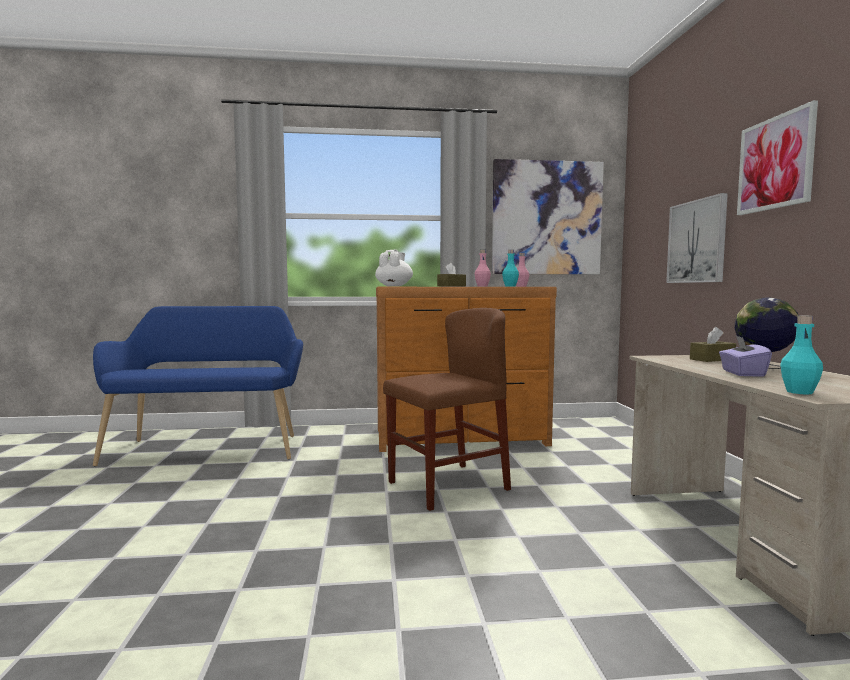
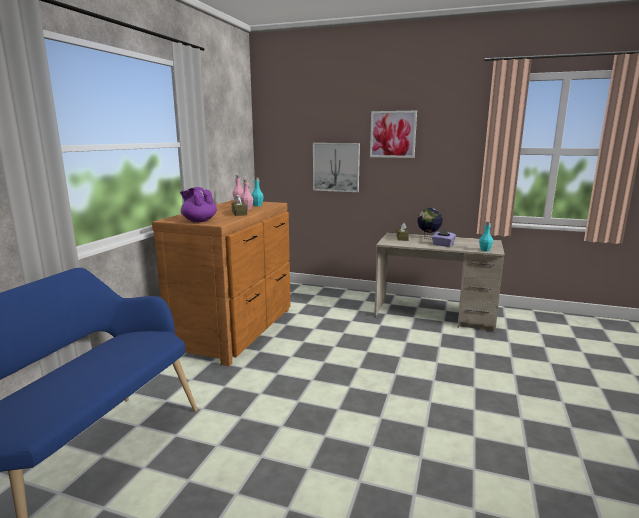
camera: 65 degrees left, 10 degrees up
white teapot [375,250,413,286] -> purple teapot [180,187,217,222]
brown chair [383,308,511,511] -> none
picture [492,159,604,274] -> none

